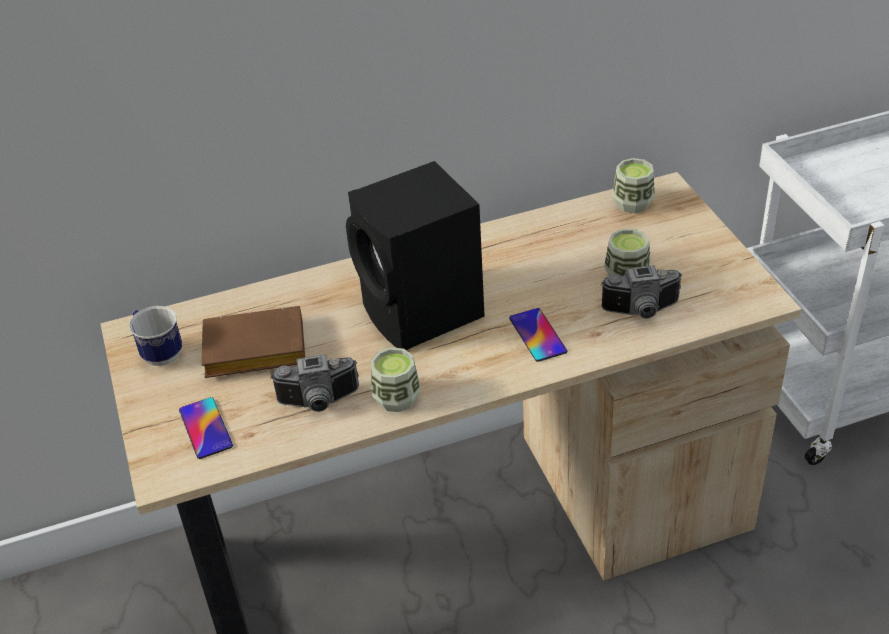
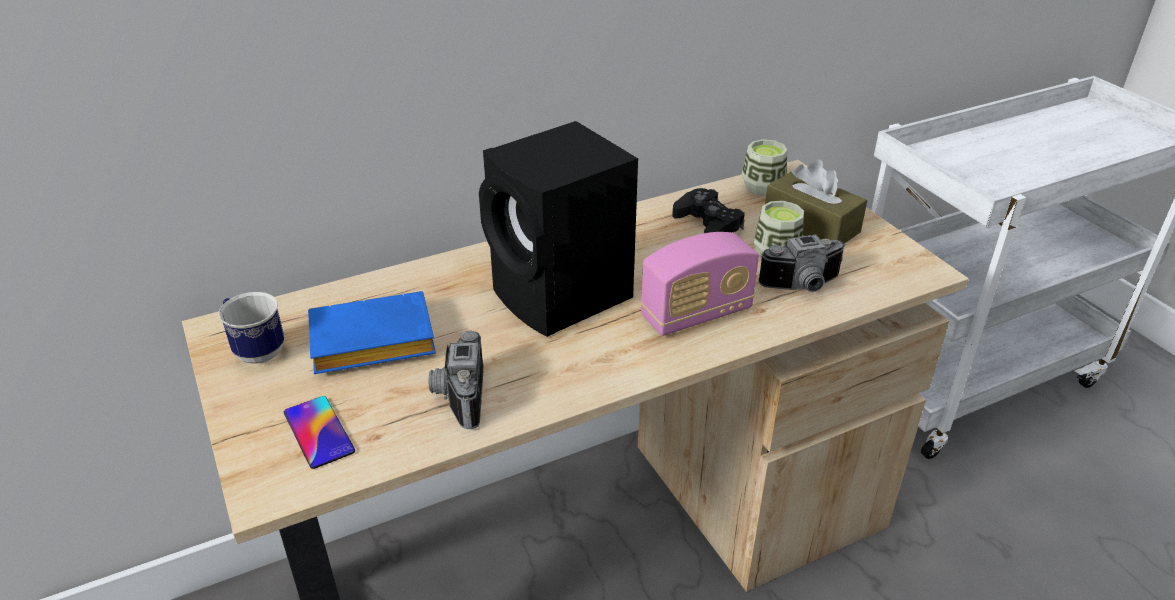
camera: 10 degrees left, 5 degrees down
brown book [201,306,305,378] -> blue book [308,291,436,374]
camera [271,354,359,412] -> camera turned 105 degrees clockwise [429,331,484,429]
cup [371,347,420,412] -> none
phone [509,308,567,362] -> radio [640,232,759,336]
none -> black game controller [672,188,745,233]
none -> brown tissue box [765,160,867,244]

